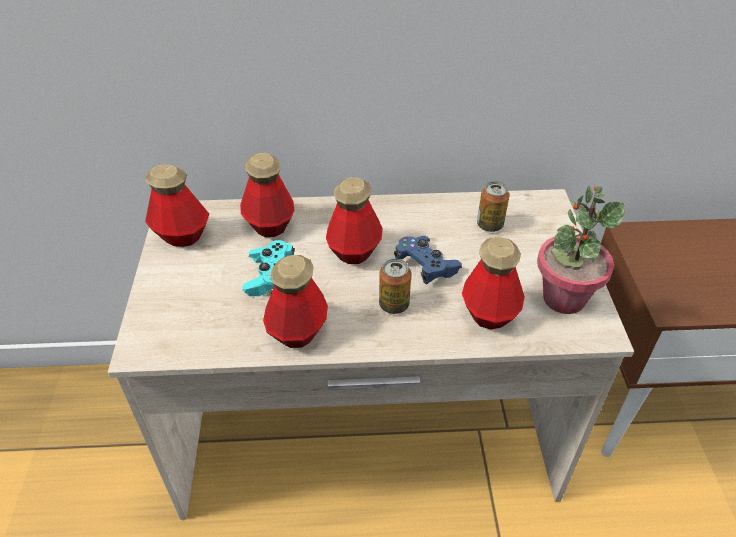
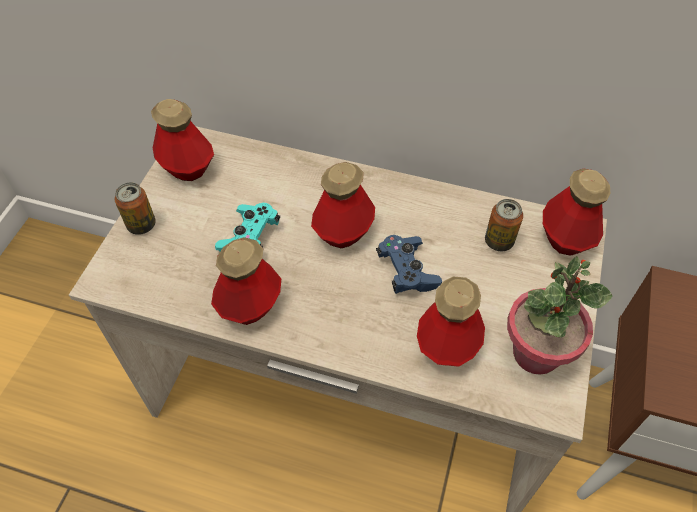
camera: 20 degrees right, 10 degrees up
bottle [240,153,294,237] -> bottle moved to [543,169,611,256]
can [379,259,411,314] -> can moved to [115,182,156,235]

